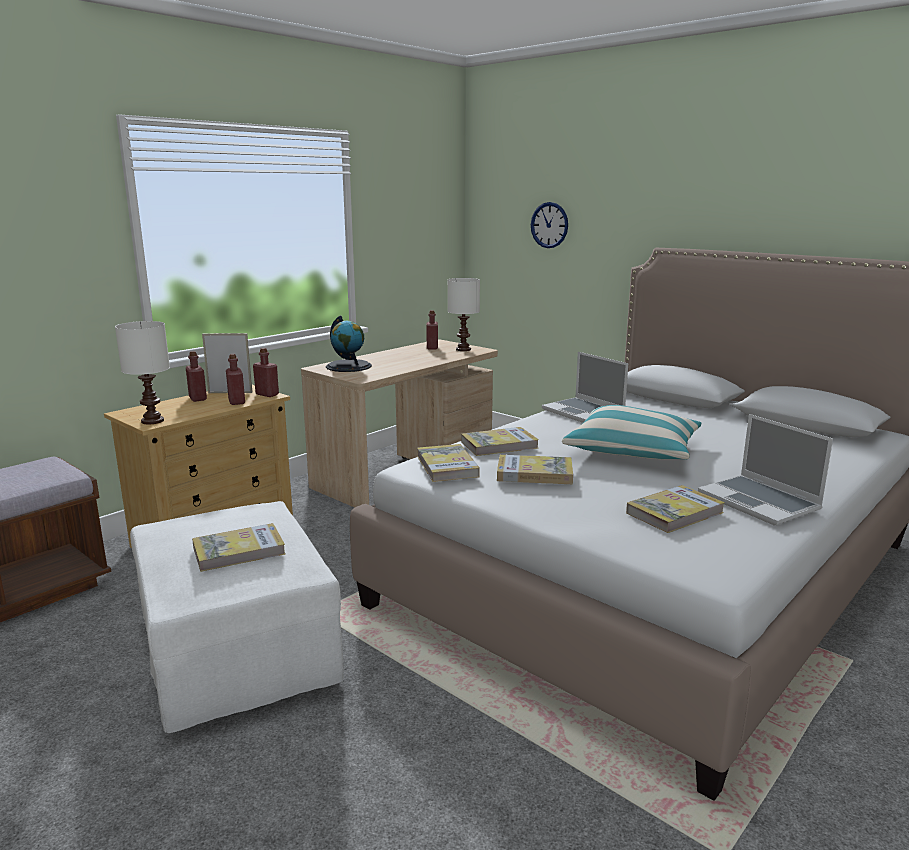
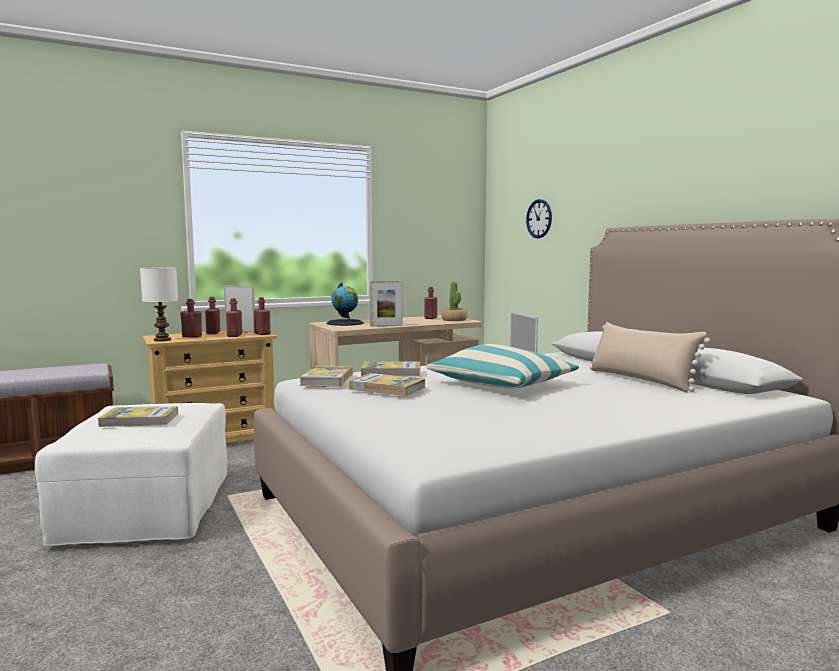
camera: 20 degrees right, 10 degrees down
white table lamp [448,278,480,351] -> potted plant [441,281,467,321]
book [626,485,725,533] -> none
laptop [698,414,833,526] -> none
none -> red bottle [180,299,202,338]
none -> picture frame [370,281,403,327]
none -> beige pillow [589,322,710,392]

